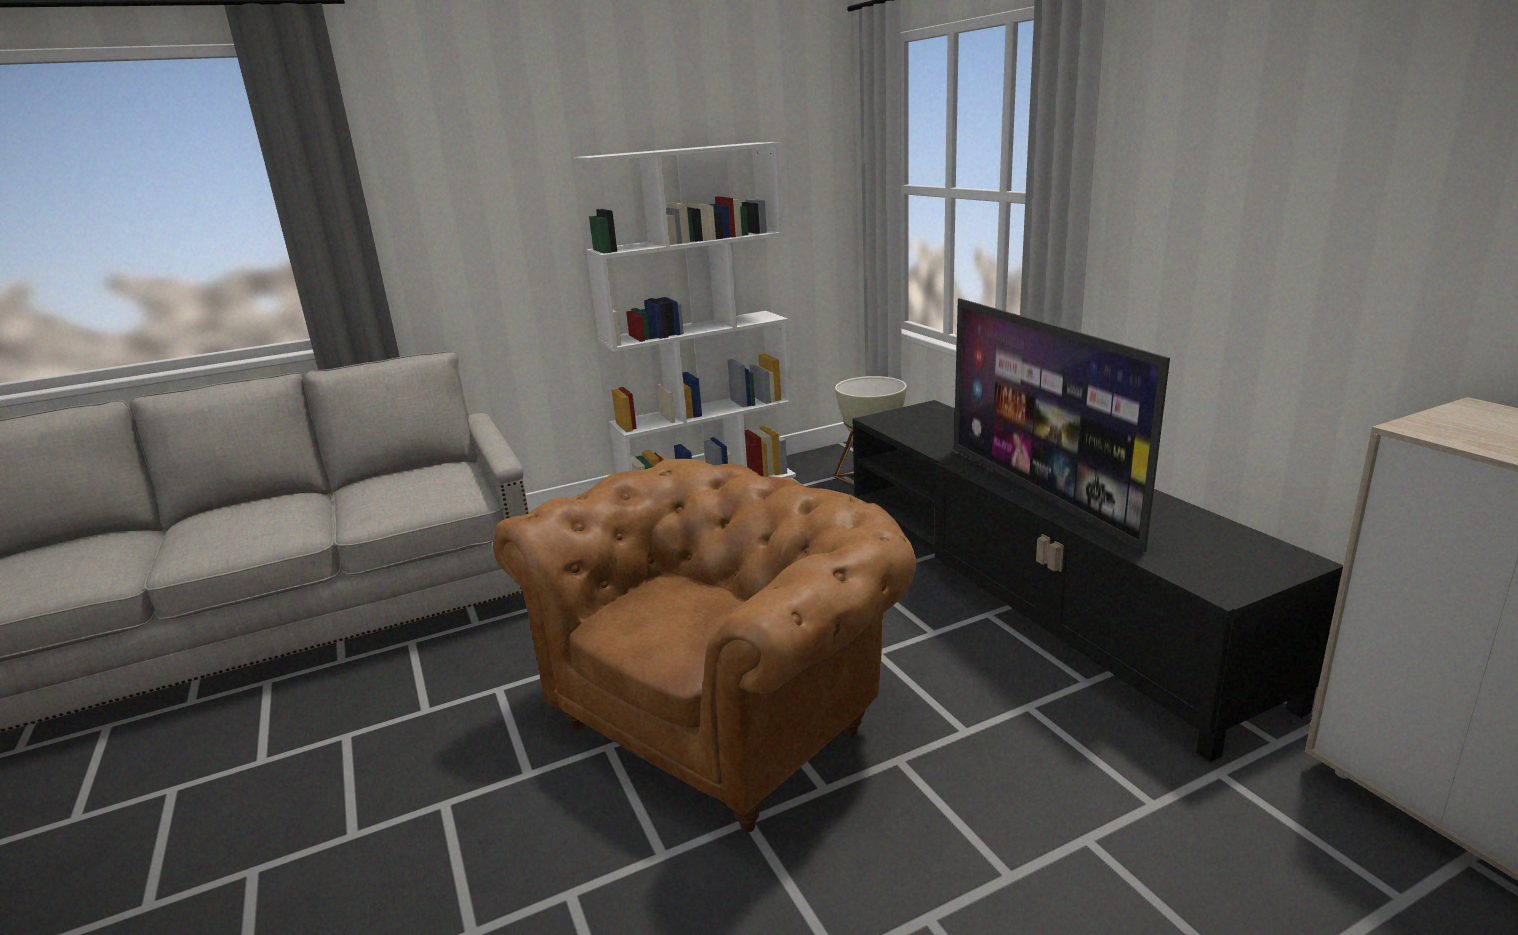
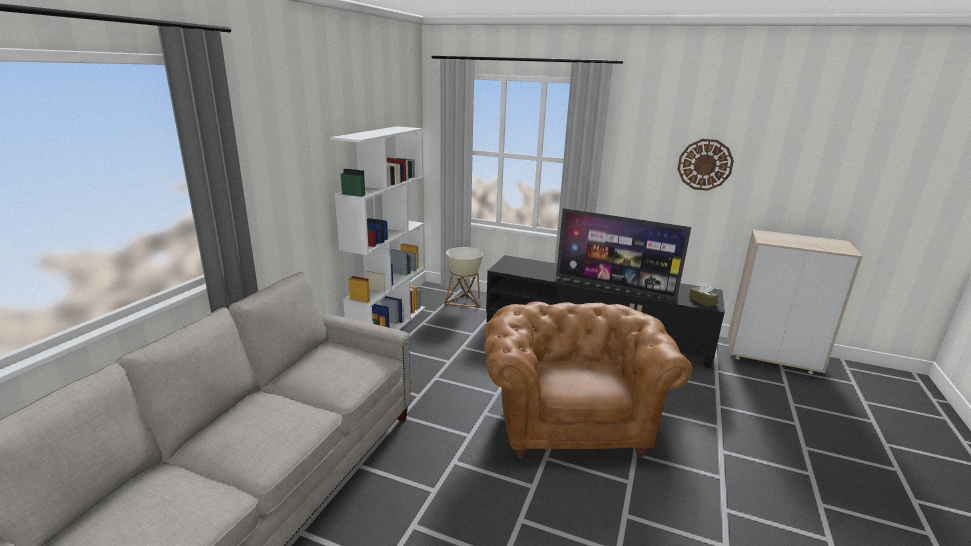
camera: 45 degrees left, 0 degrees up
none -> wall clock [677,139,734,191]
none -> brown tissue box [689,282,719,307]

